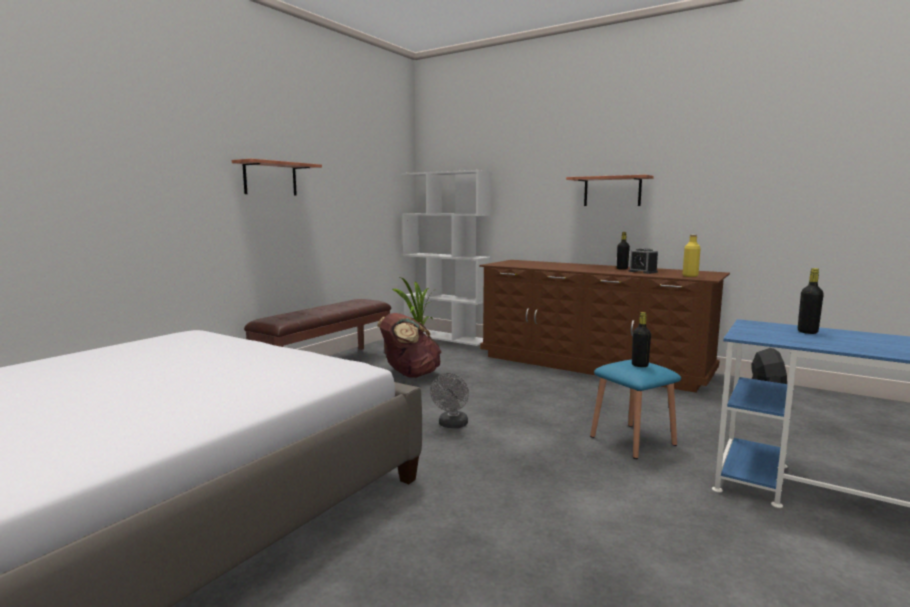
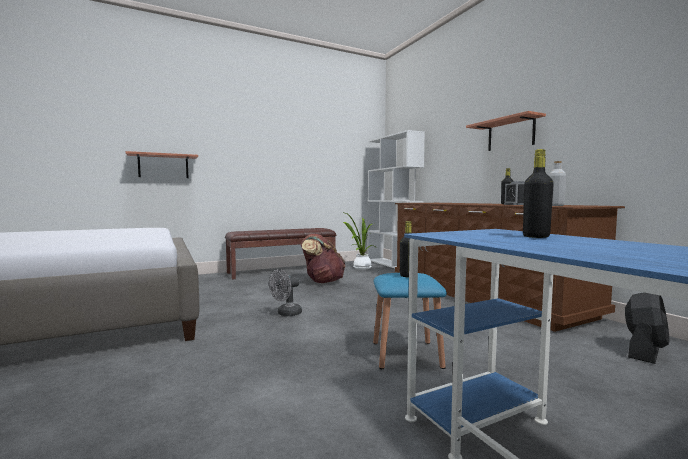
camera: 30 degrees right, 5 degrees down
shelf [232,159,322,195] -> shelf moved to [126,151,198,178]
yellow bottle [683,235,701,277] -> grey bottle [549,161,566,206]

